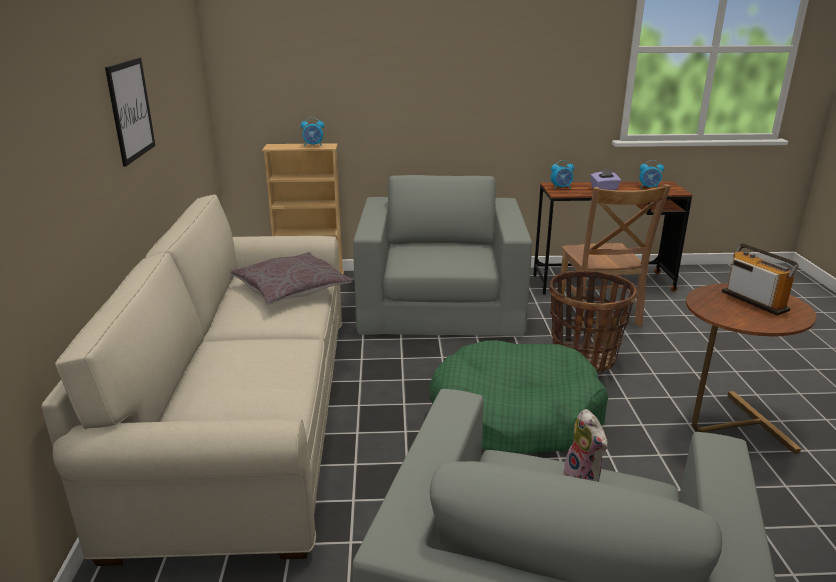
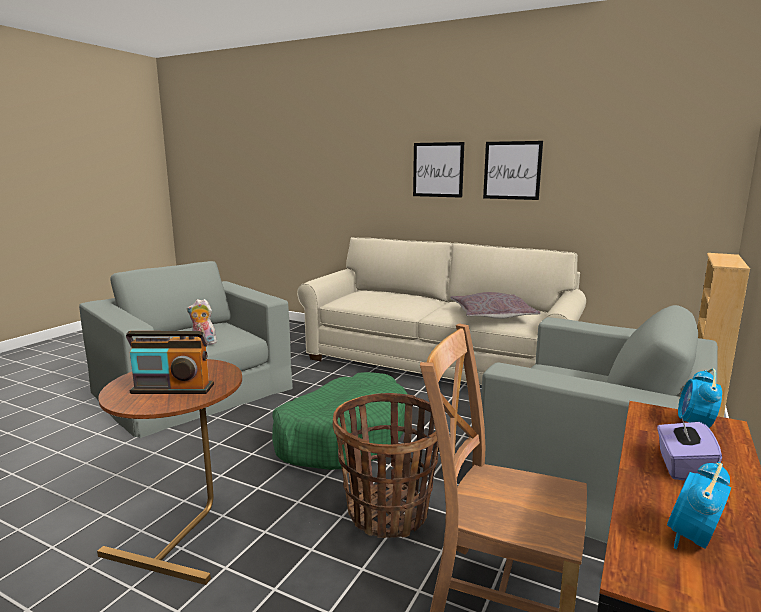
camera: 120 degrees right, 10 degrees down
alarm clock [301,117,324,147] -> none
none -> picture [413,142,464,198]

